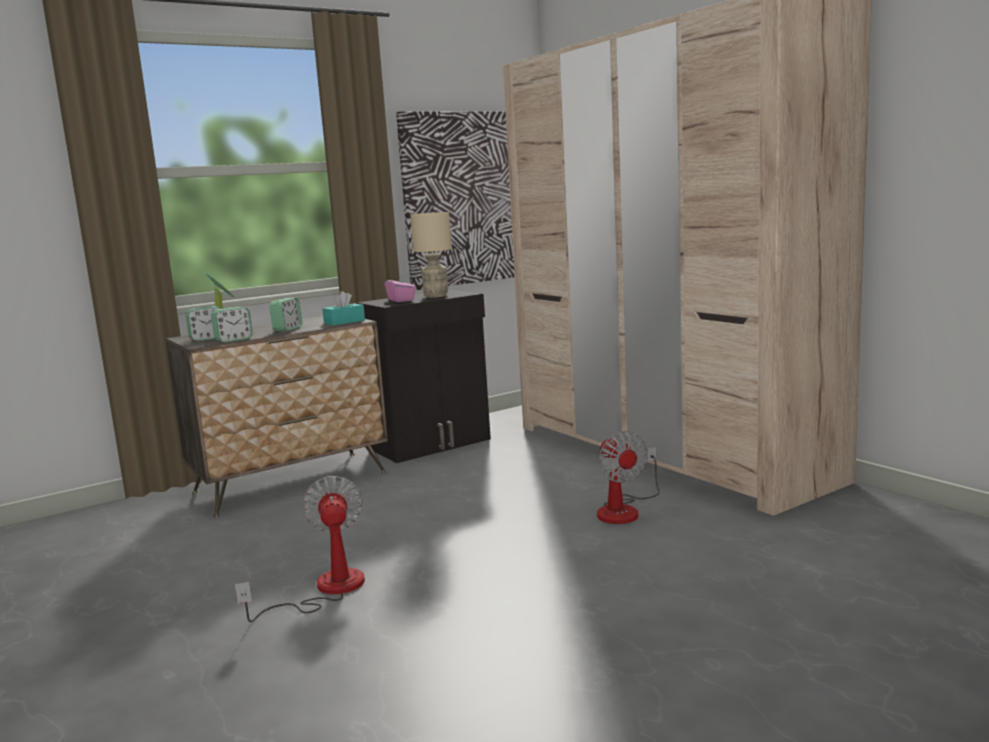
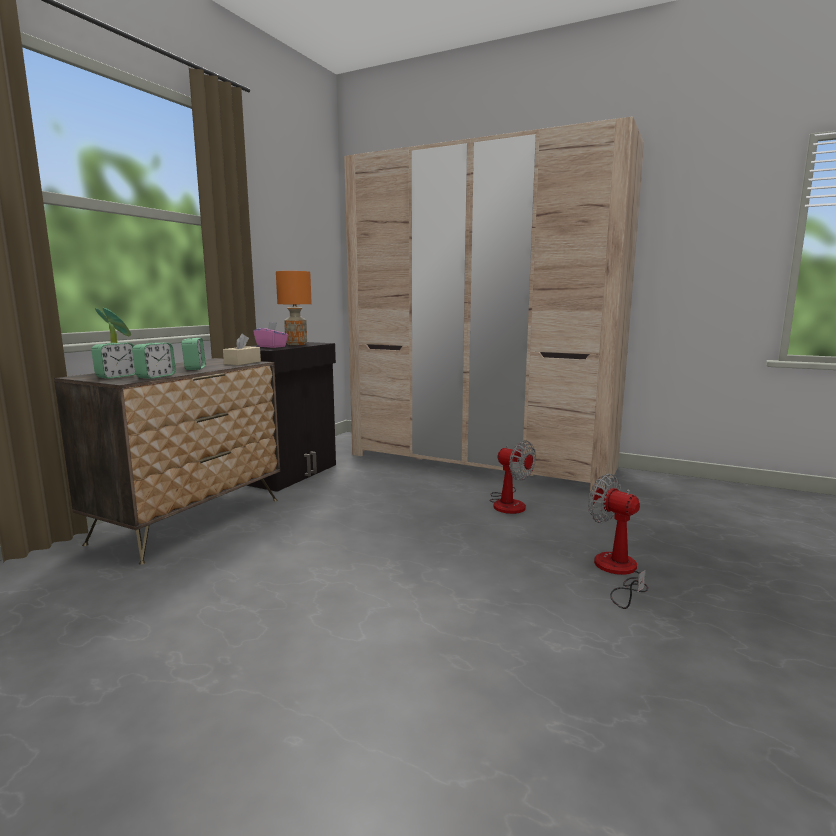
camera: 30 degrees left, 0 degrees up
fan [235,476,365,622] -> fan moved to [588,474,648,609]
turquoise tissue box [322,291,365,326] -> beige tissue box [223,334,261,365]
picture [396,111,515,290] -> none
beige table lamp [410,212,452,298] -> orange table lamp [276,271,312,345]

